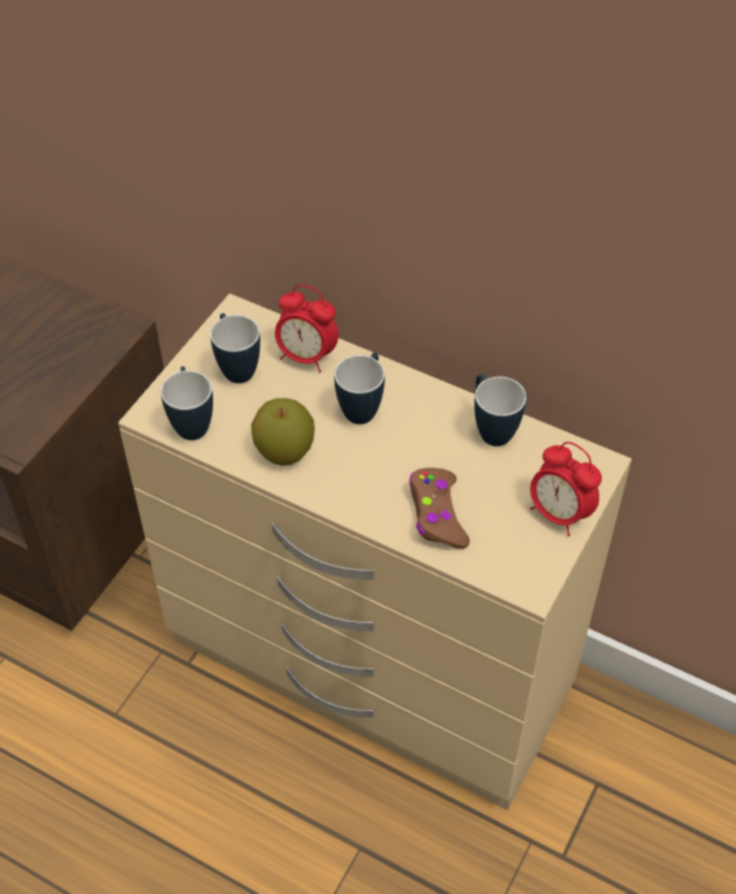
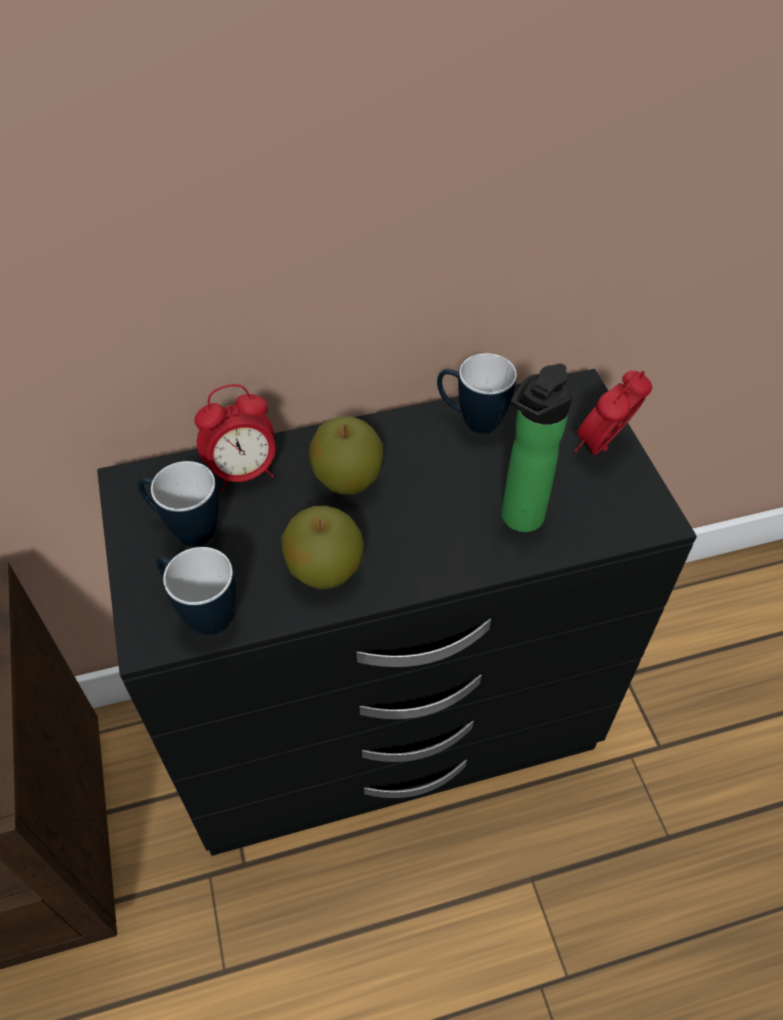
camera: 45 degrees left, 0 degrees up
beige dresser [118,293,632,810] -> black dresser [97,369,697,856]
mug [334,353,385,424] -> apple [309,416,383,495]
brown game controller [409,468,470,549] -> bottle [501,364,573,532]
alarm clock [530,442,602,536] -> alarm clock turned 135 degrees clockwise [574,371,652,455]

